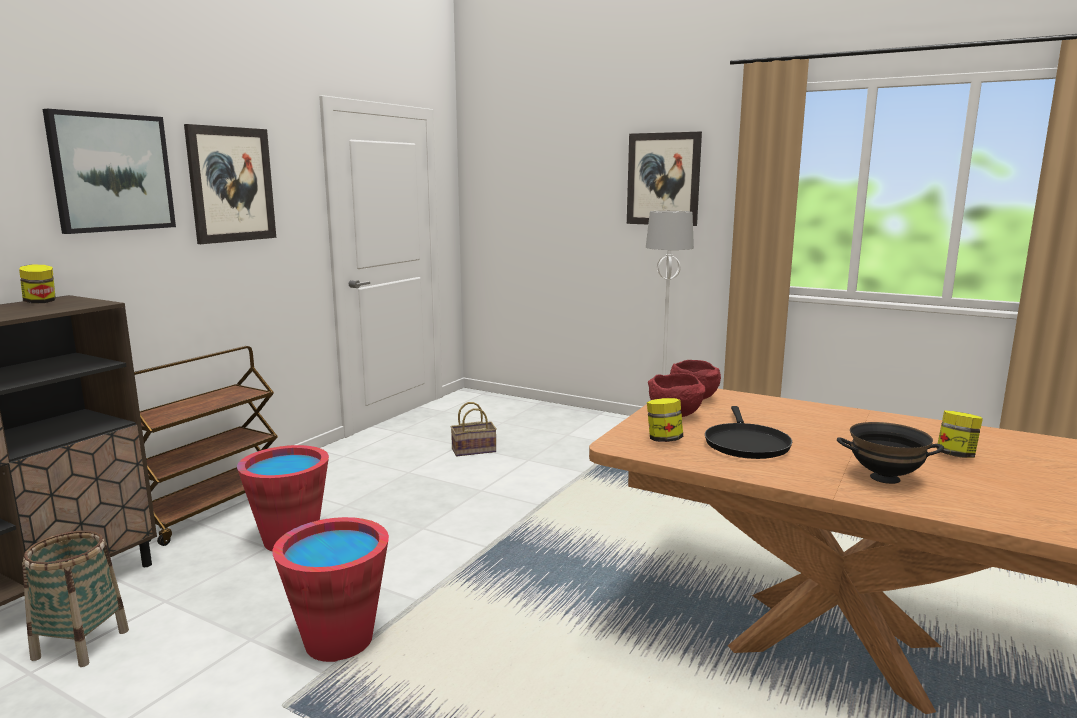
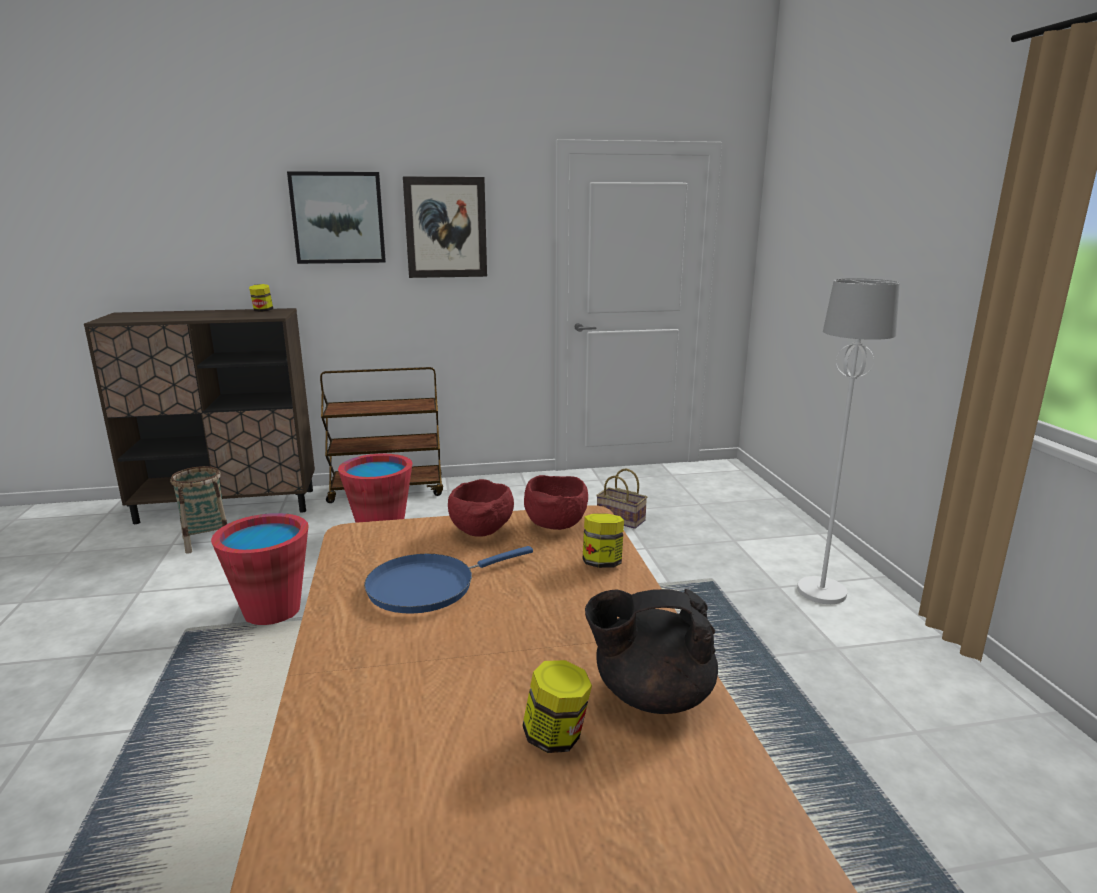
camera: 50 degrees right, 5 degrees up
picture [627,132,702,226] -> none
jar [647,398,683,442] -> jar moved to [582,513,624,568]
black frying pan [705,406,792,459] -> blue frying pan [364,546,533,614]
black bowl [837,422,944,484] -> none
none -> black teapot [585,589,718,714]

